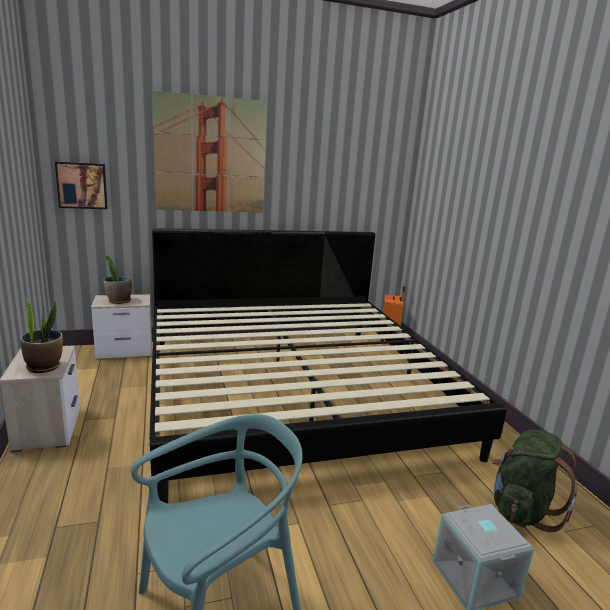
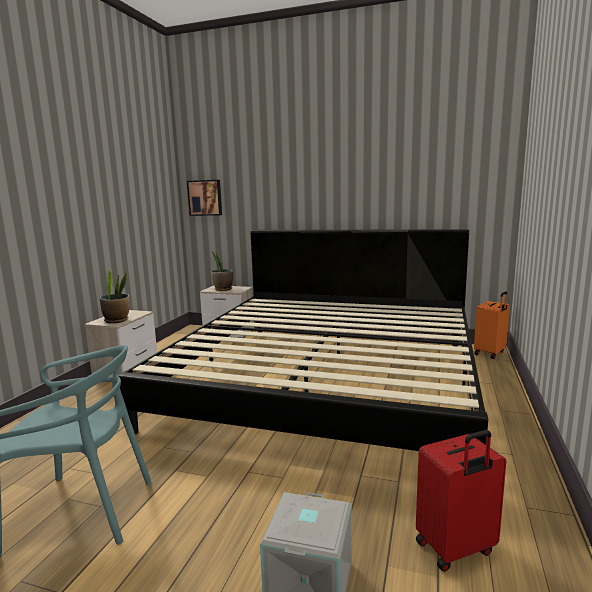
camera: 35 degrees right, 5 degrees down
picture [152,90,267,213] -> none
green backpack [492,430,577,532] -> red suitcase [416,430,506,572]

